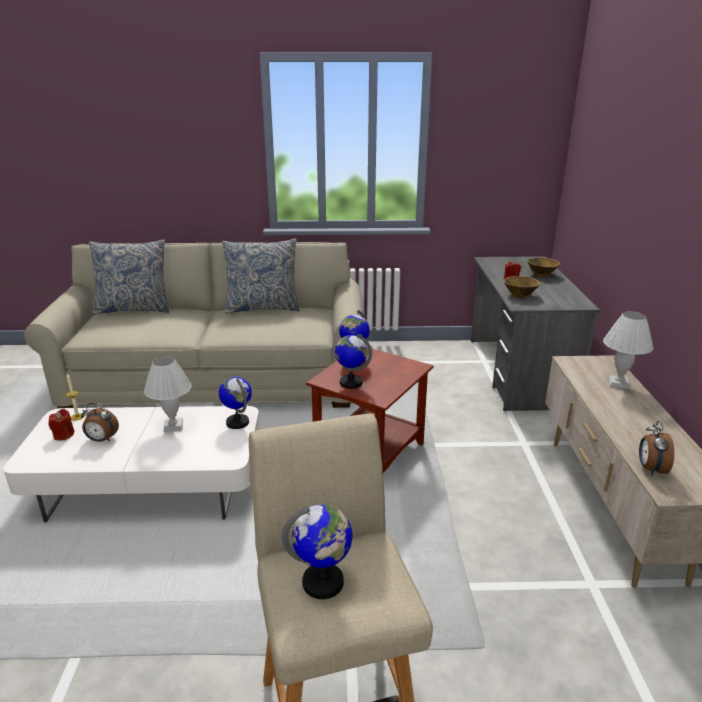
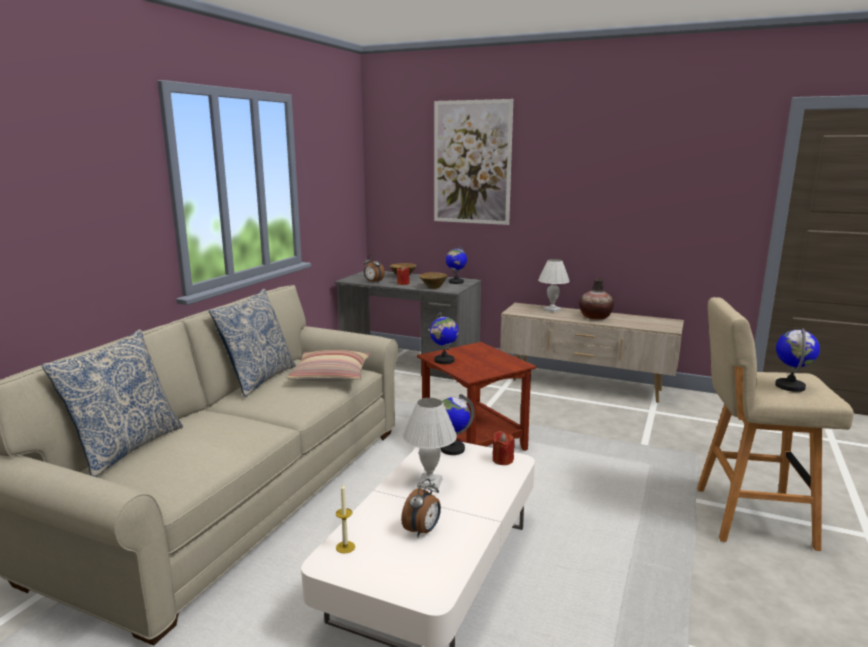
camera: 65 degrees left, 10 degrees down
red candle [48,409,74,441] -> red candle moved to [493,431,515,465]
globe [335,334,372,389] -> globe moved to [446,246,467,284]
alarm clock [639,421,674,476] -> alarm clock moved to [364,255,385,283]
none -> pillow [286,350,370,382]
none -> picture [434,99,513,225]
none -> vase [579,278,614,320]

